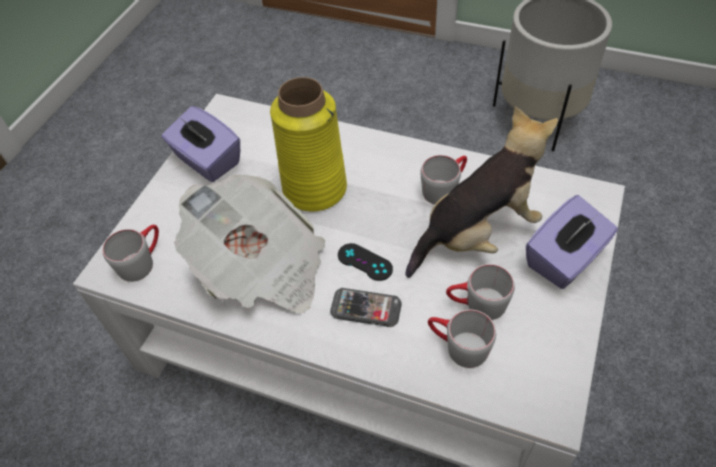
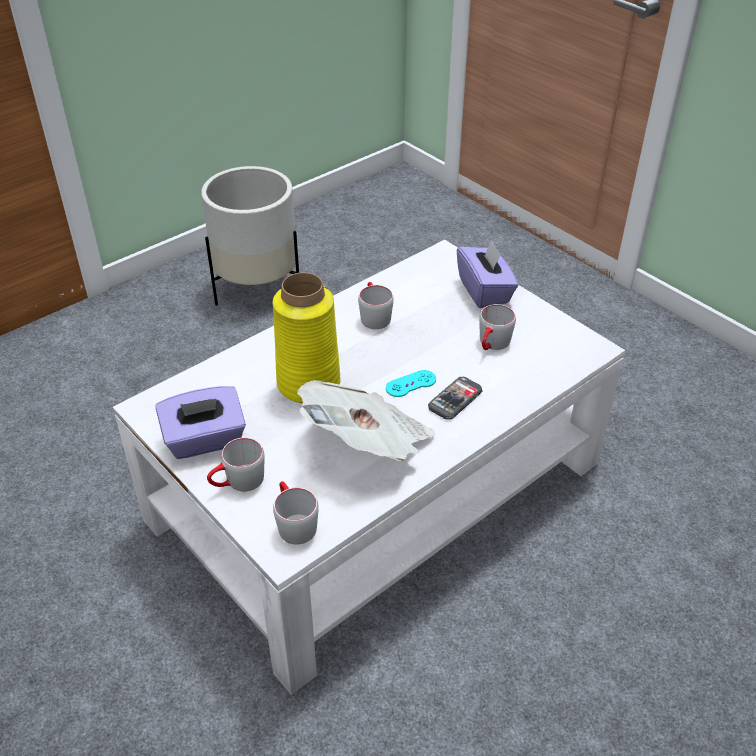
camera: 65 degrees left, 10 degrees down
black game controller [338,243,393,281] -> turquoise game controller [386,370,436,397]
plush toy [406,106,558,278] -> none
grey mug [428,310,496,368] -> grey mug moved to [207,438,265,491]

